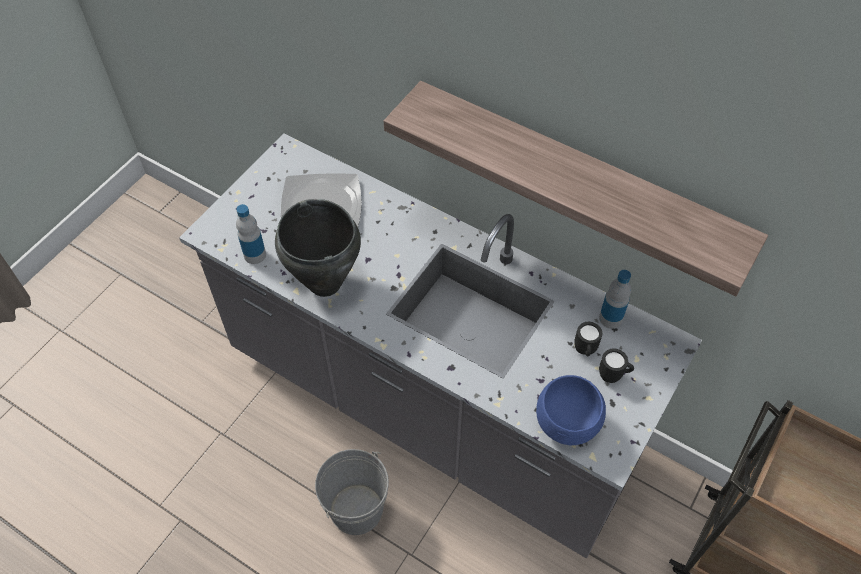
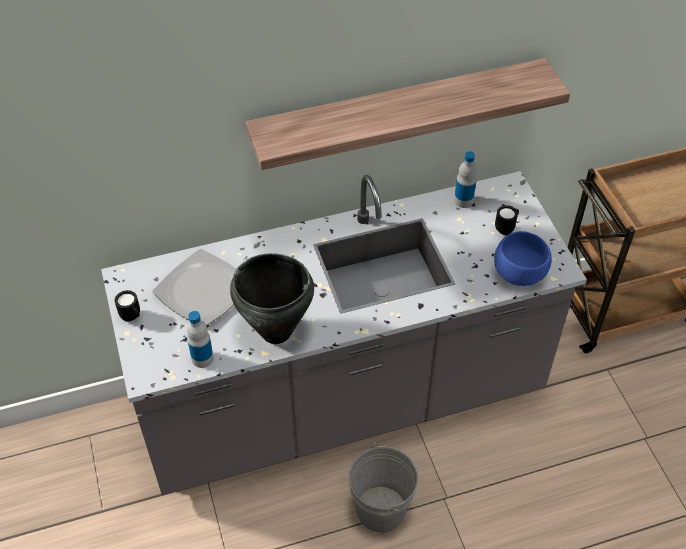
camera: 50 degrees left, 5 degrees down
black mug [574,322,602,356] -> black mug moved to [115,290,140,322]

